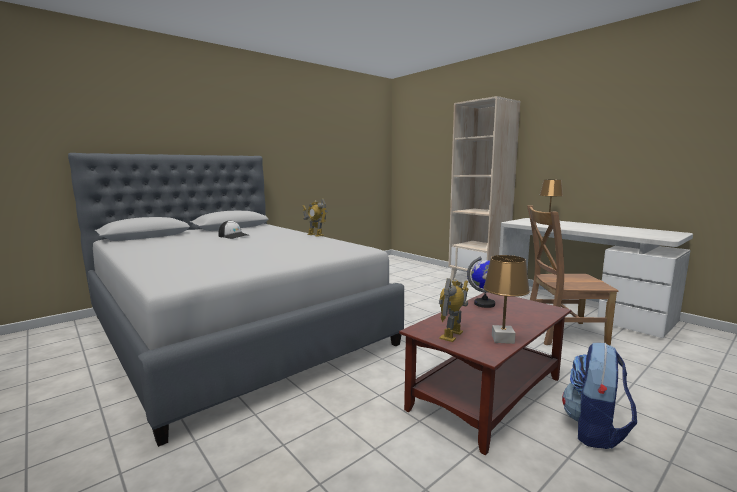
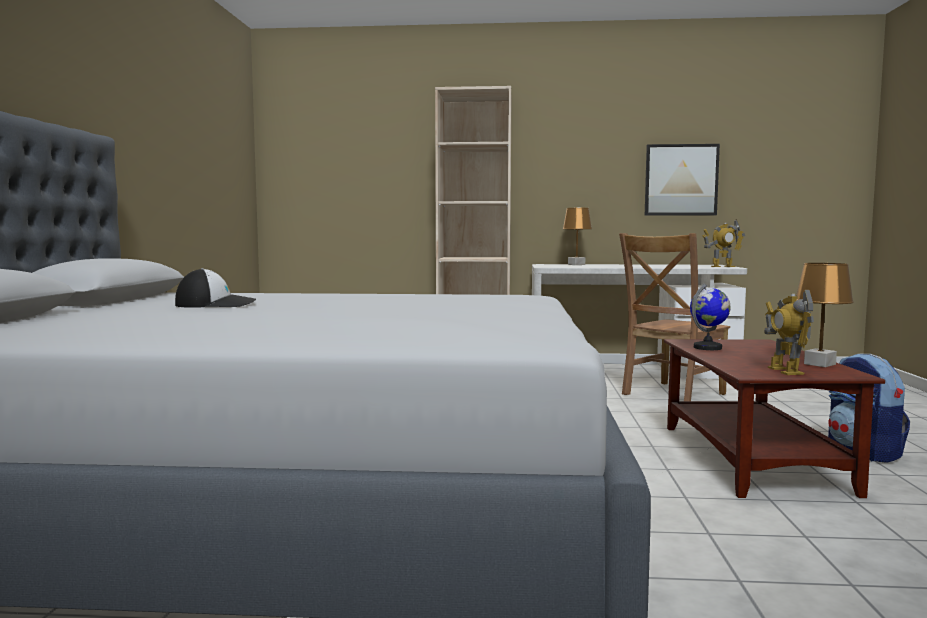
camera: 45 degrees left, 5 degrees down
toy robot [303,198,328,237] -> toy robot moved to [703,219,745,267]
none -> picture [645,144,720,216]

